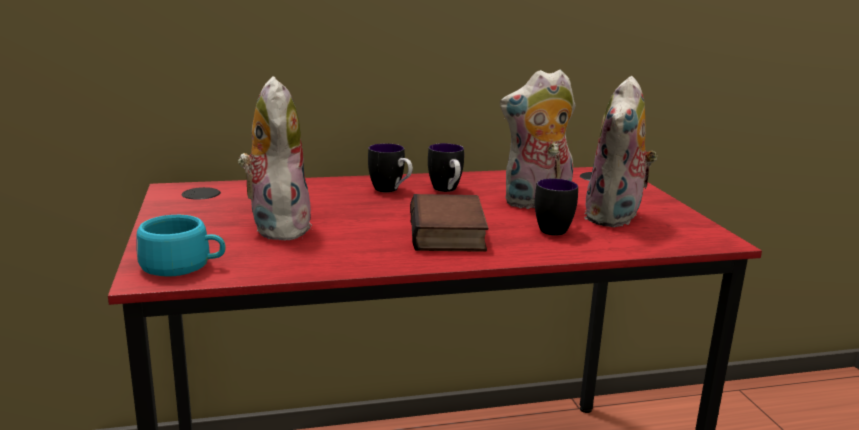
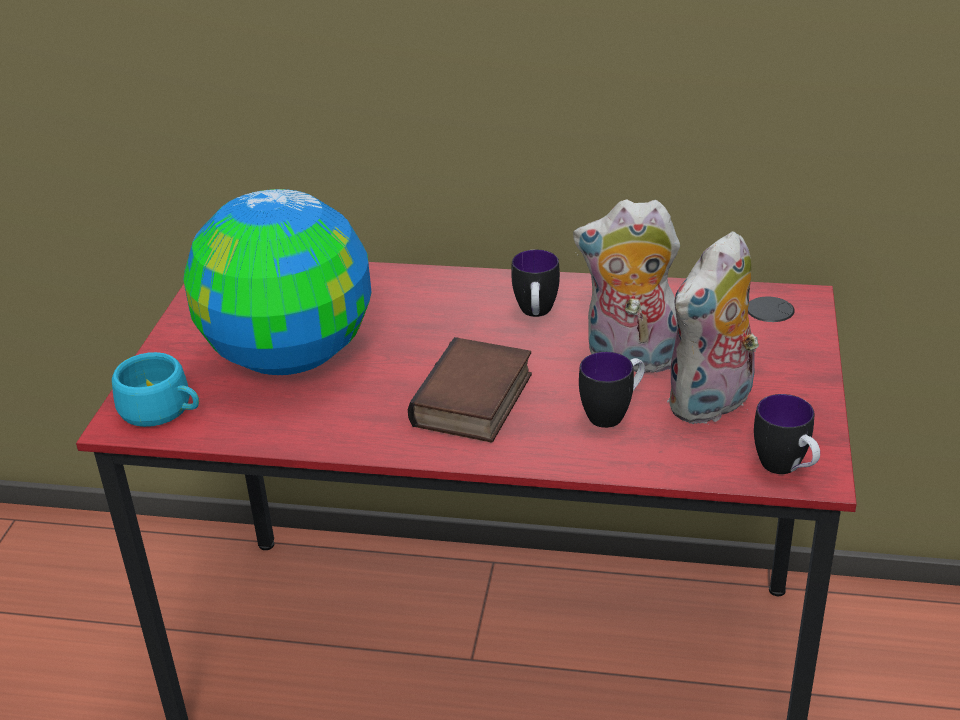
camera: 25 degrees right, 15 degrees up
plush toy [238,76,312,241] -> globe [183,189,372,375]
mug [368,143,413,193] -> mug moved to [754,394,820,474]

